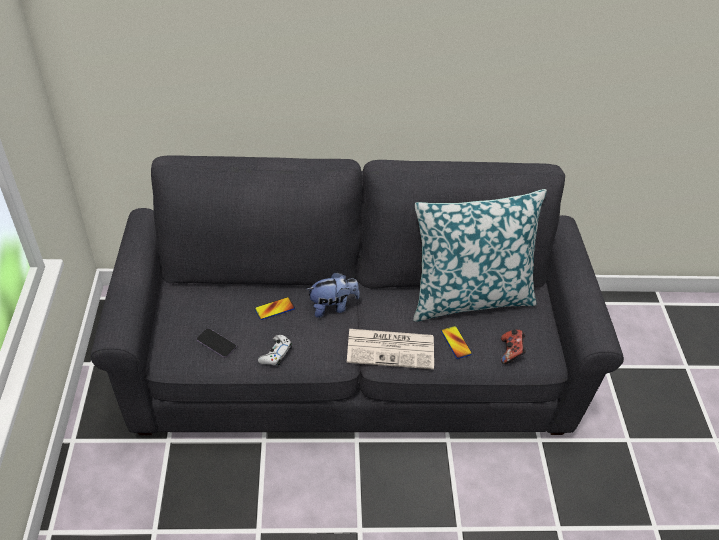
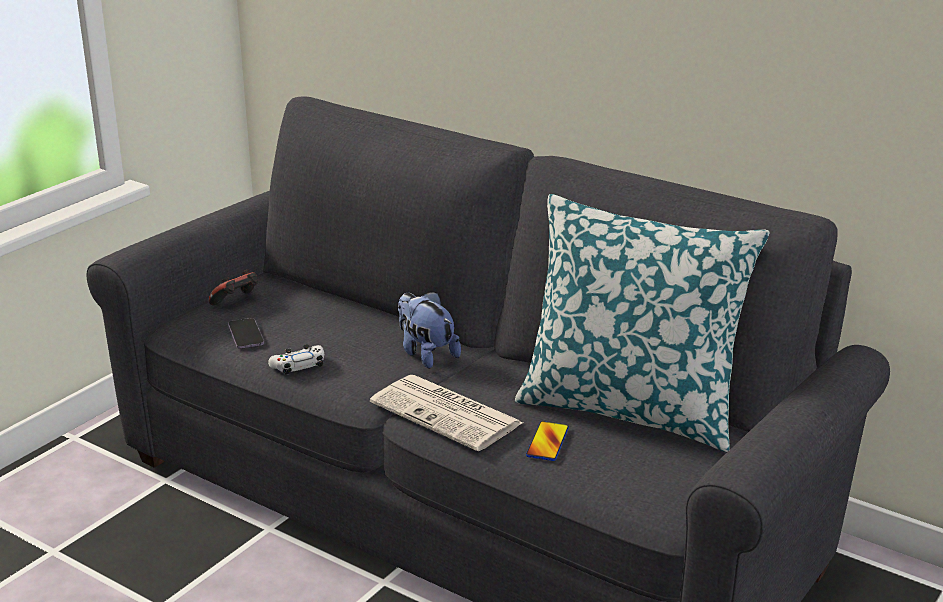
camera: 40 degrees right, 20 degrees down
phone [255,297,295,320] -> none
plush toy [307,272,360,318] -> plush toy turned 150 degrees counterclockwise [398,291,461,369]
game controller [501,329,526,364] -> game controller moved to [208,269,258,305]

